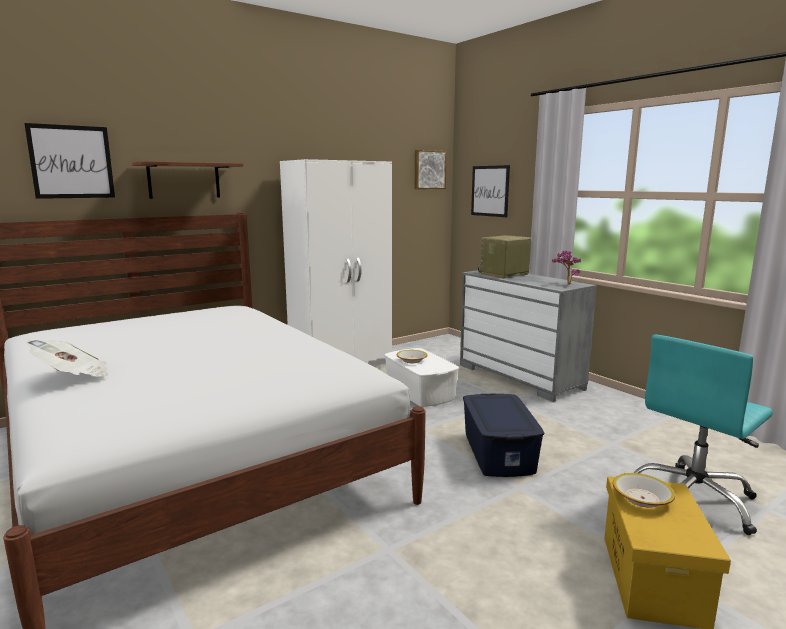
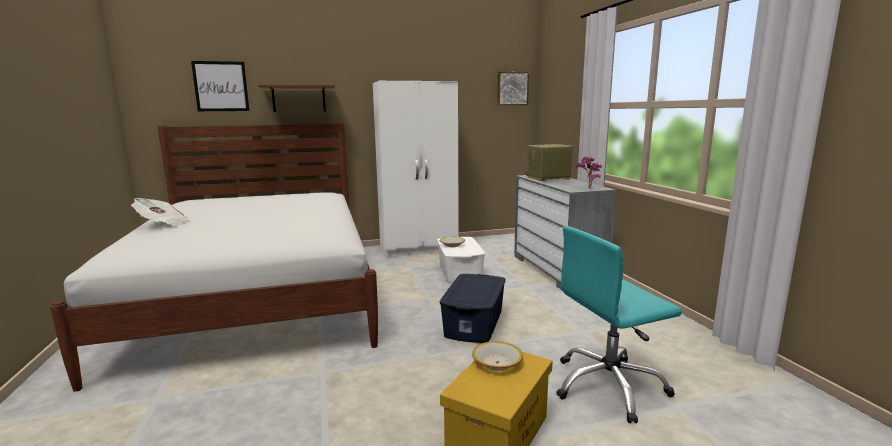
camera: 20 degrees right, 0 degrees up
picture [471,165,510,217] -> none

